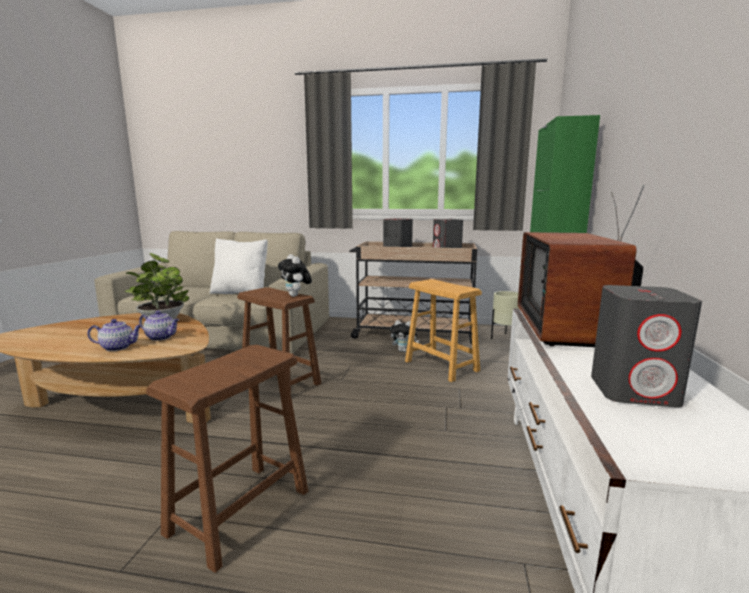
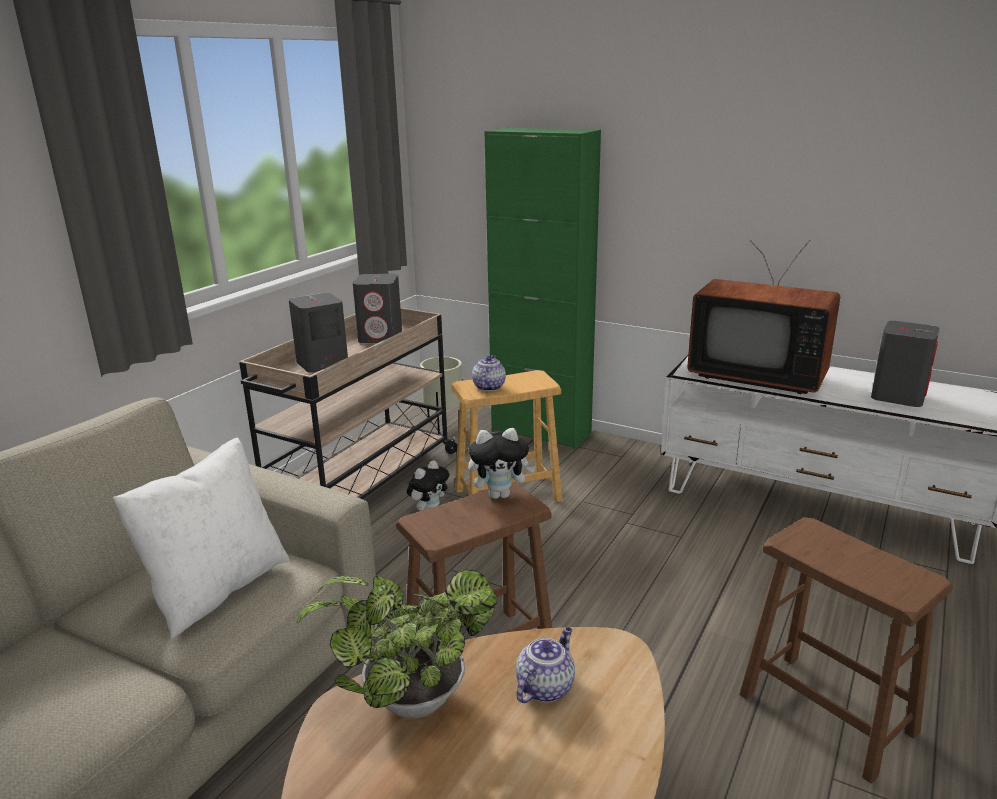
camera: 70 degrees left, 10 degrees up
teapot [87,319,142,351] -> teapot moved to [472,355,506,391]

